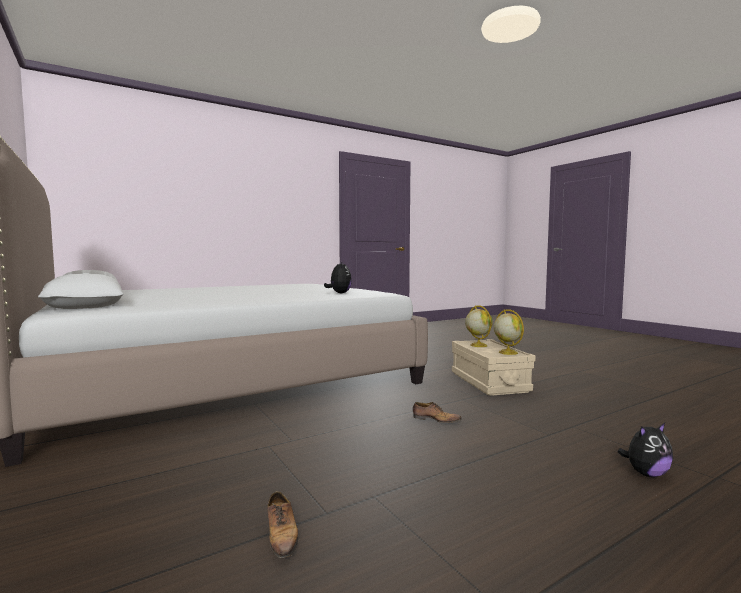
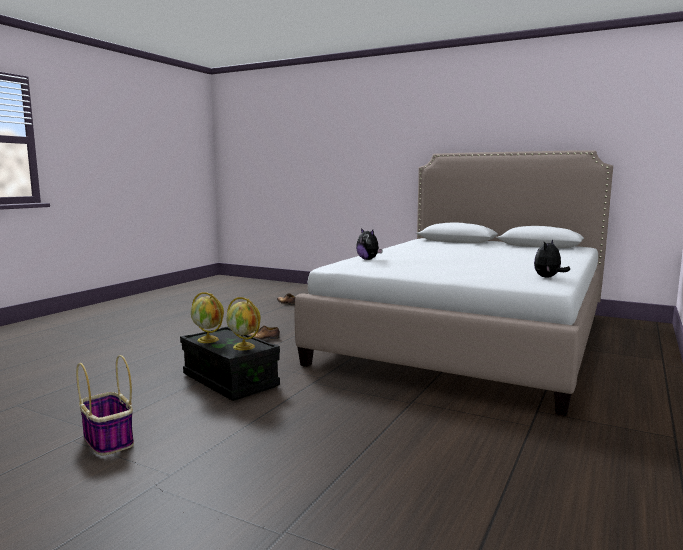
camera: 150 degrees right, 5 degrees up
beige storage box [452,339,536,396] -> black storage box [180,326,280,401]
plush toy [617,423,673,477] -> plush toy moved to [534,239,570,278]
none -> basket [76,355,134,455]

